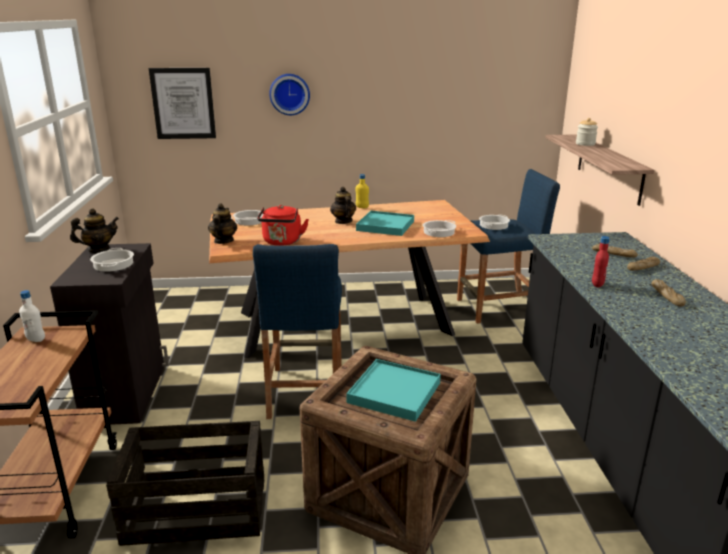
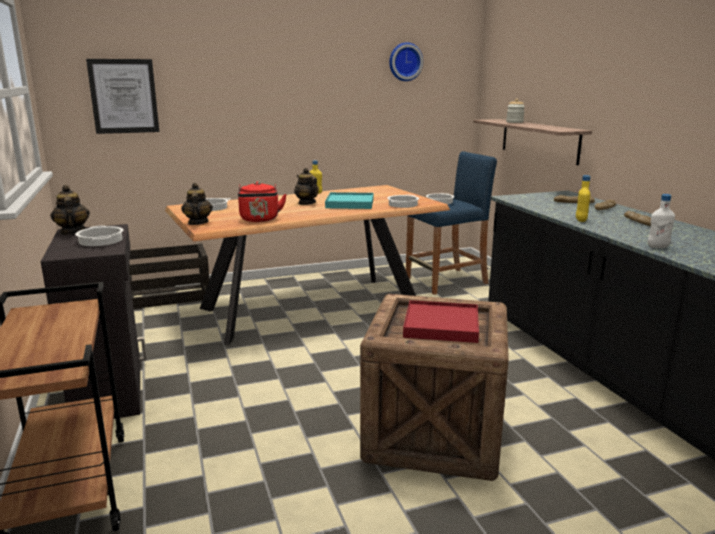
camera: 15 degrees left, 5 degrees down
white bottle [19,290,45,342] -> white bottle moved to [647,194,675,248]
teapot [70,208,119,252] -> teapot turned 75 degrees counterclockwise [50,185,90,234]
crate [106,421,264,546] -> crate moved to [129,243,210,309]
blue stool [253,244,342,419] -> none
wall clock [269,74,310,115] -> wall clock moved to [389,42,423,81]
turquoise tray [346,359,441,422] -> red tray [403,300,479,343]
red bottle [592,236,610,287] -> yellow bottle [576,175,591,222]

